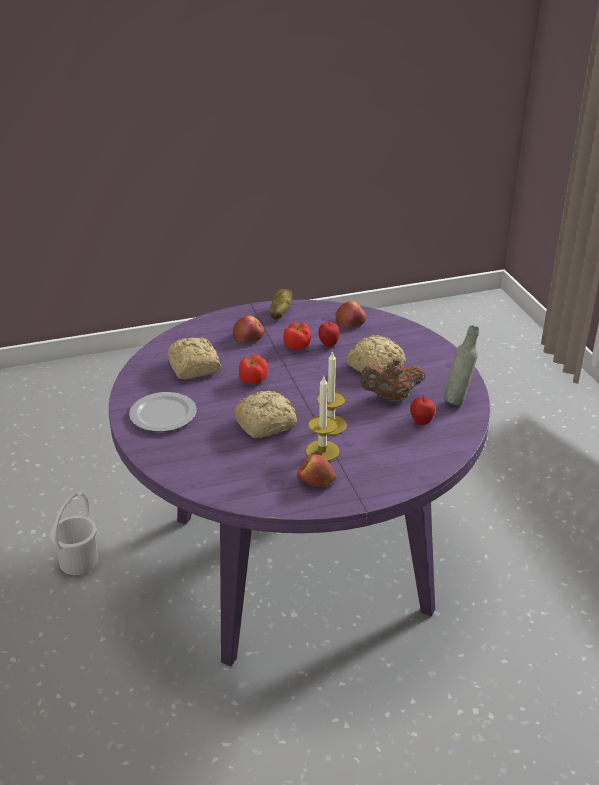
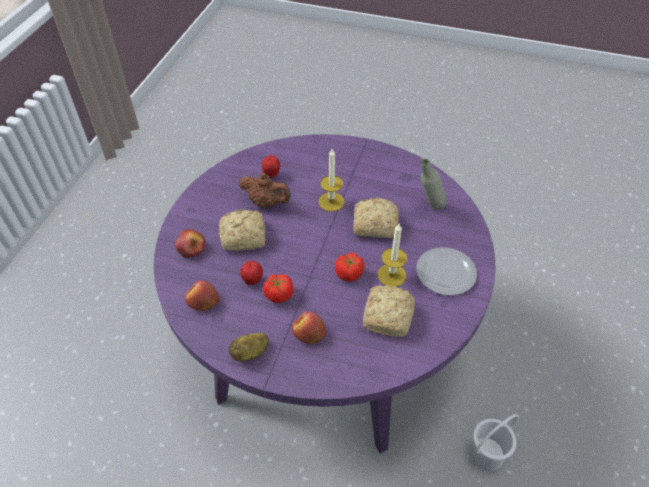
camera: 145 degrees left, 15 degrees up
apple [297,454,336,487] -> apple moved to [175,229,205,258]
candle [306,377,339,461] -> candle moved to [378,224,407,287]
grey bottle [443,325,479,405] -> grey bottle moved to [420,159,447,210]

